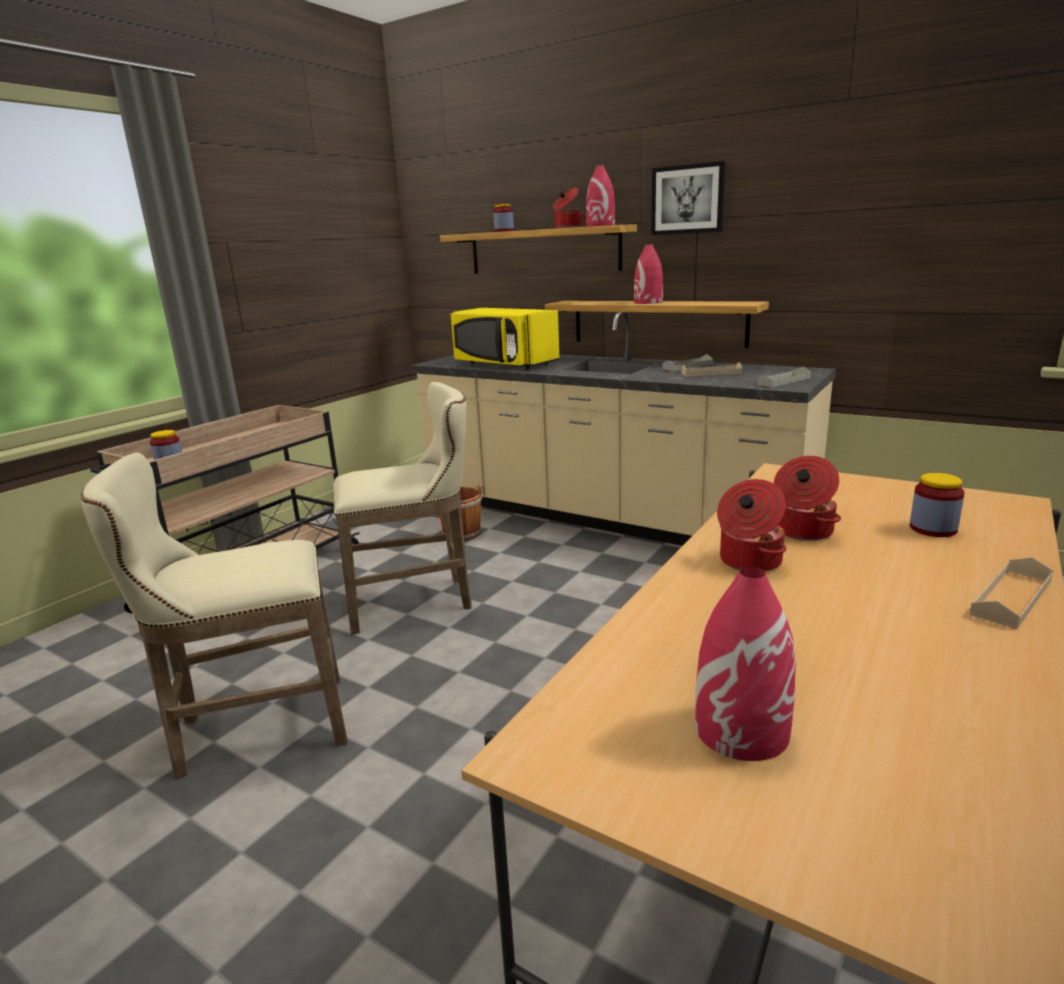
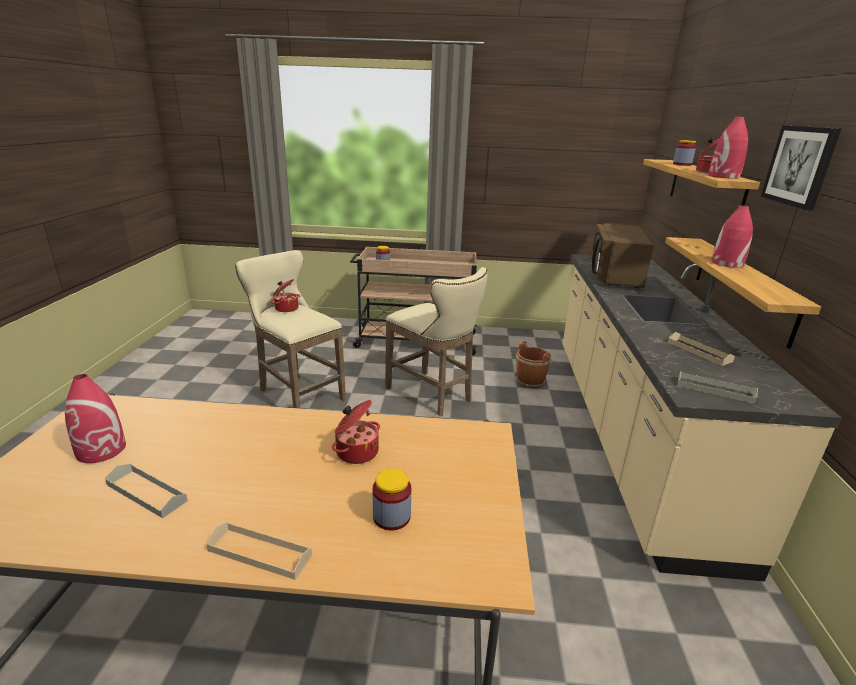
camera: 60 degrees right, 5 degrees up
yellow microwave [451,308,560,369] -> brown microwave [591,223,654,288]
grey tray [663,354,713,371] -> grey tray moved to [105,464,188,518]
cooking pot [717,479,786,572] -> cooking pot moved to [271,279,300,312]

